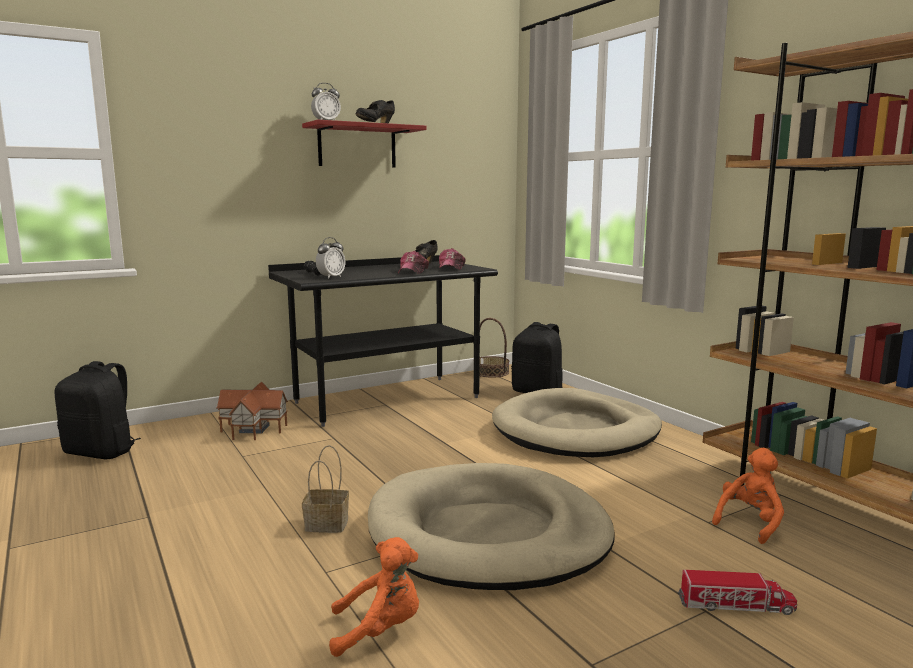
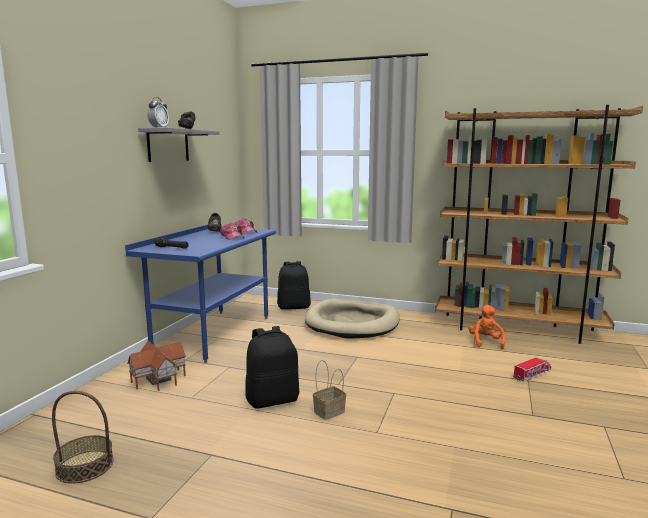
camera: 40 degrees left, 0 degrees up
black backpack [55,361,141,459] -> black backpack moved to [245,326,299,409]
black desk [268,255,498,427] -> blue desk [125,225,276,363]
red shelf [302,120,426,167] -> grey shelf [138,128,219,162]
alarm clock [316,237,345,279] -> none
orange plush toy [329,537,419,657] -> none
beige dog bed [368,463,615,590] -> none
basket [479,318,509,377] -> basket moved to [52,391,114,484]

